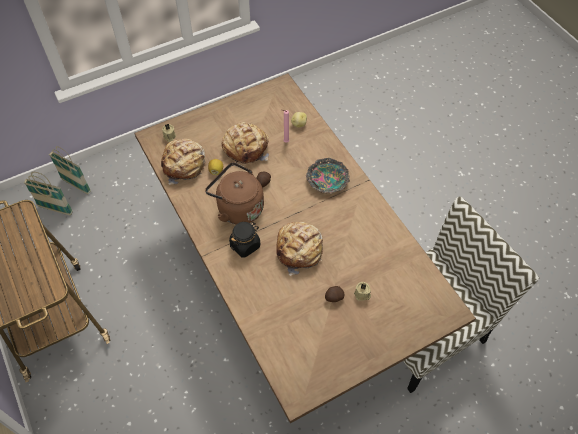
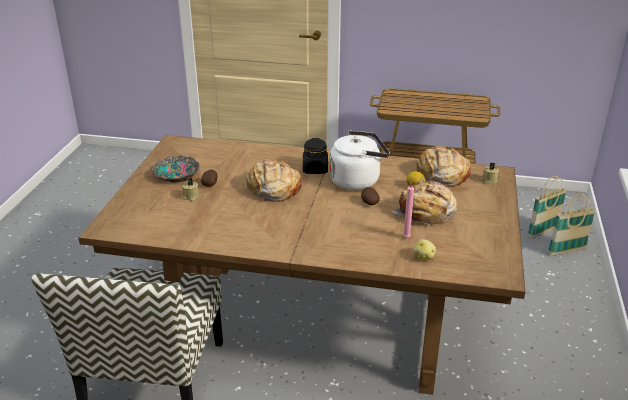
camera: 130 degrees right, 25 degrees down
brown kettle [205,162,264,224] -> white kettle [330,131,390,190]
bowl [306,158,350,194] -> bowl moved to [151,155,199,182]

